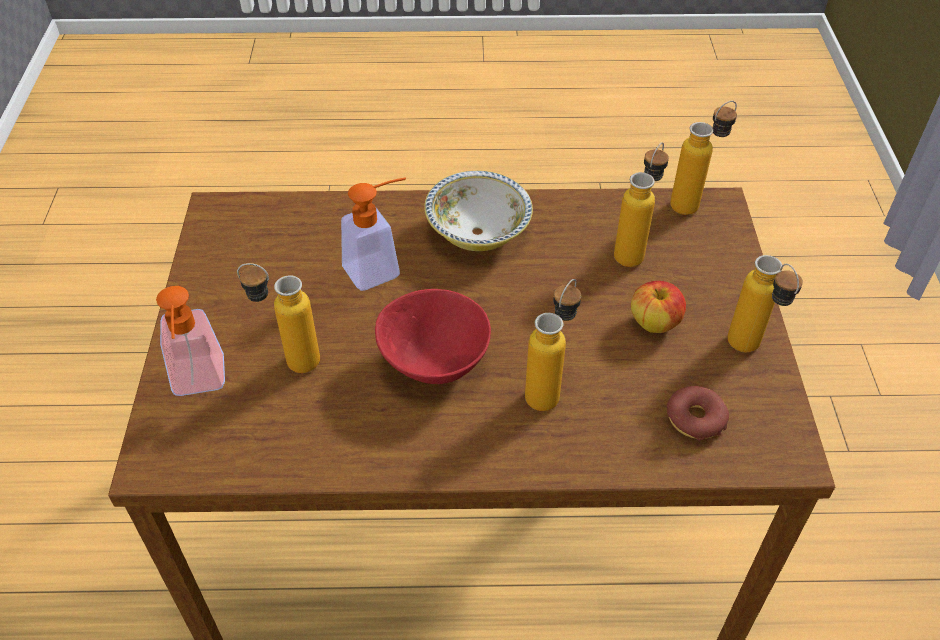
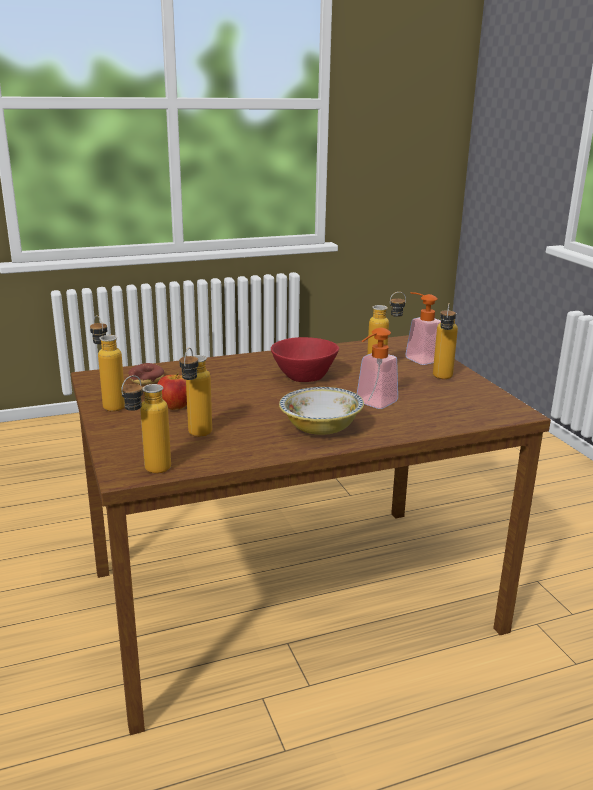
camera: 160 degrees right, 25 degrees down
bottle [525,279,581,411] -> bottle moved to [433,303,458,379]

